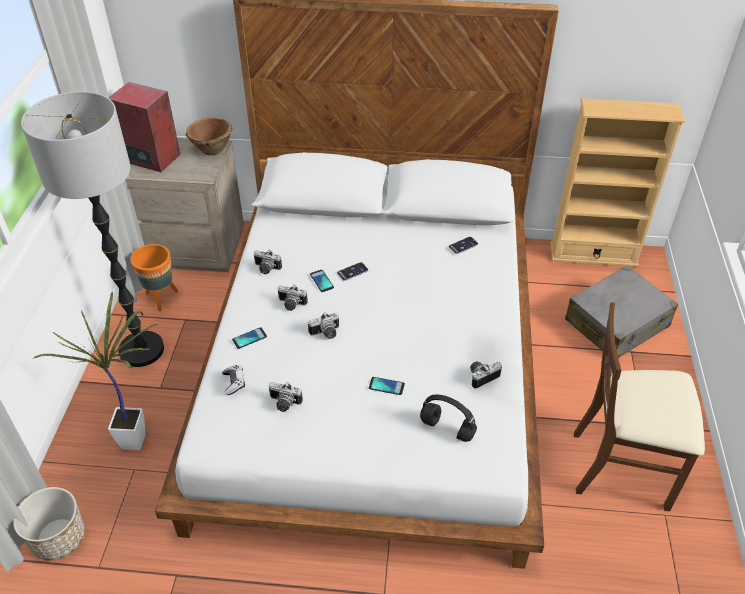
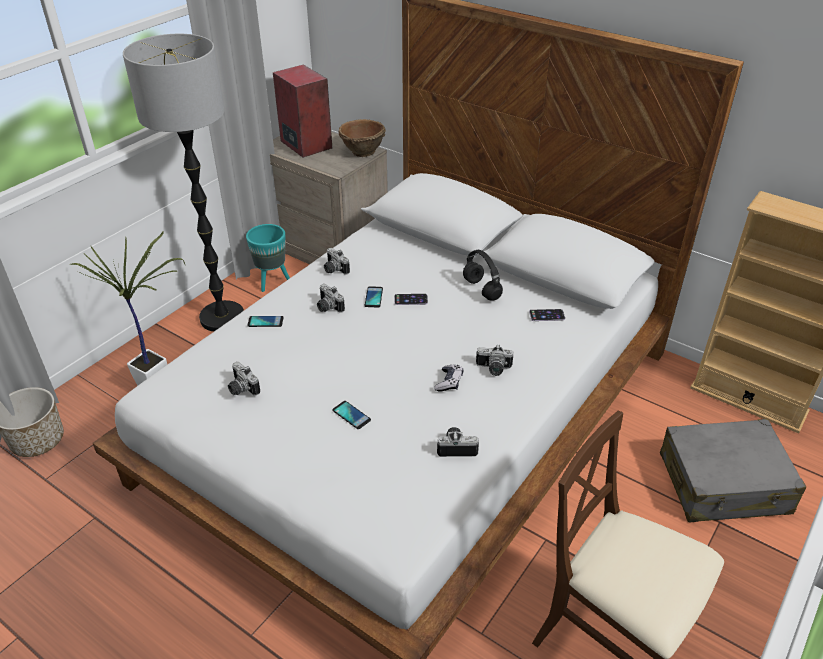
camera: 30 degrees right, 5 degrees down
orange planter [130,244,178,311] -> turquoise planter [246,224,290,292]
game controller [222,365,245,395] -> game controller moved to [434,365,463,392]
camera [308,312,339,339] -> camera moved to [476,345,513,376]
black headphones [420,395,477,442] -> black headphones moved to [463,250,503,301]

